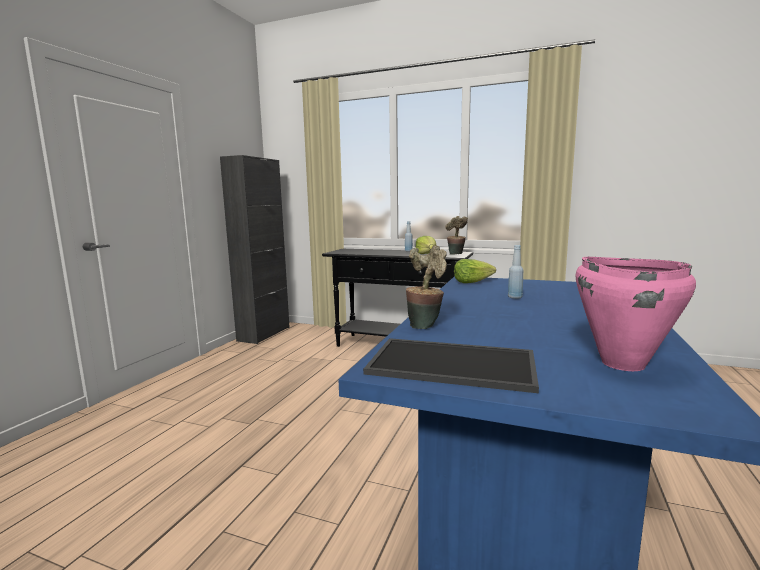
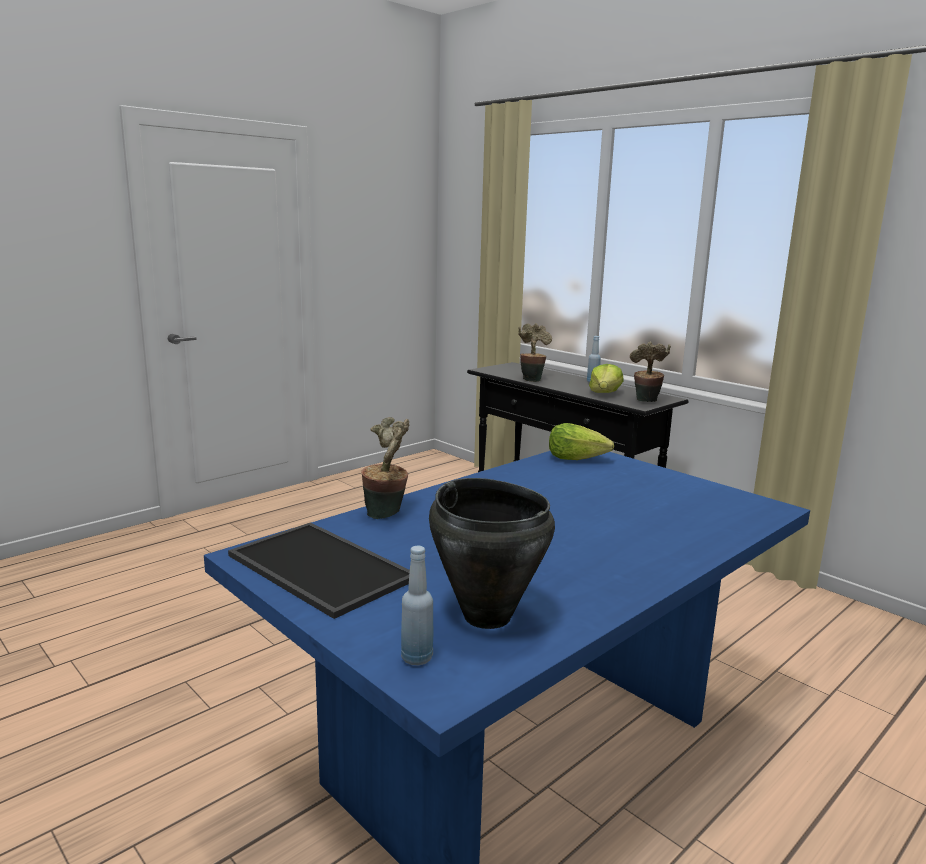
camera: 25 degrees right, 5 degrees up
black cabinet [220,155,290,344] -> none
blue bottle [508,245,524,299] -> blue bottle moved to [401,546,433,665]
pink cooking pot [575,257,696,371] -> black cooking pot [429,478,555,629]
none -> potted plant [518,323,552,382]

